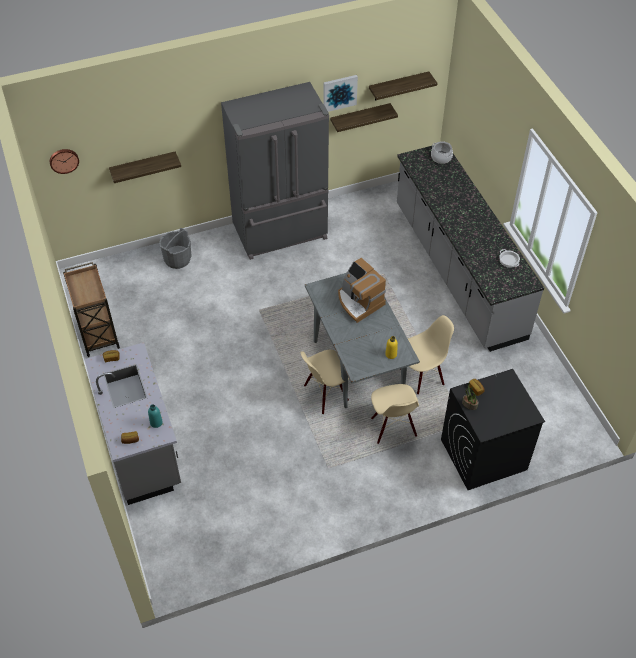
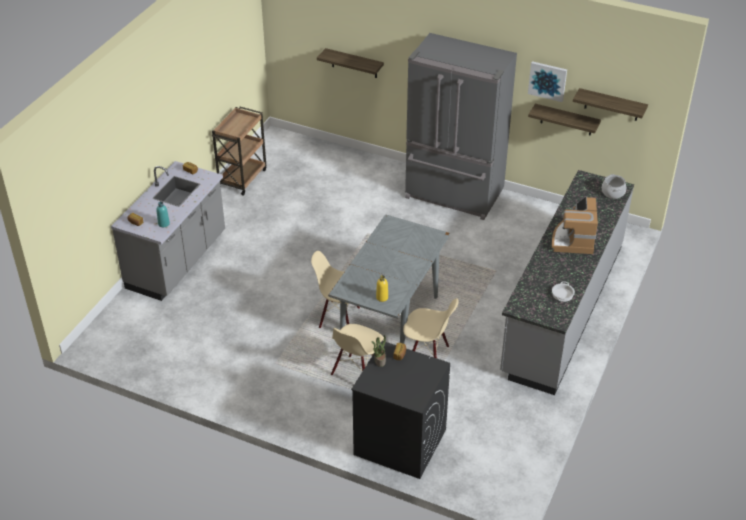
camera: 45 degrees right, 10 degrees down
wall clock [50,149,79,174] -> none
grey bucket [159,228,192,269] -> none
coffee machine [338,258,386,323] -> coffee machine moved to [552,196,598,254]

